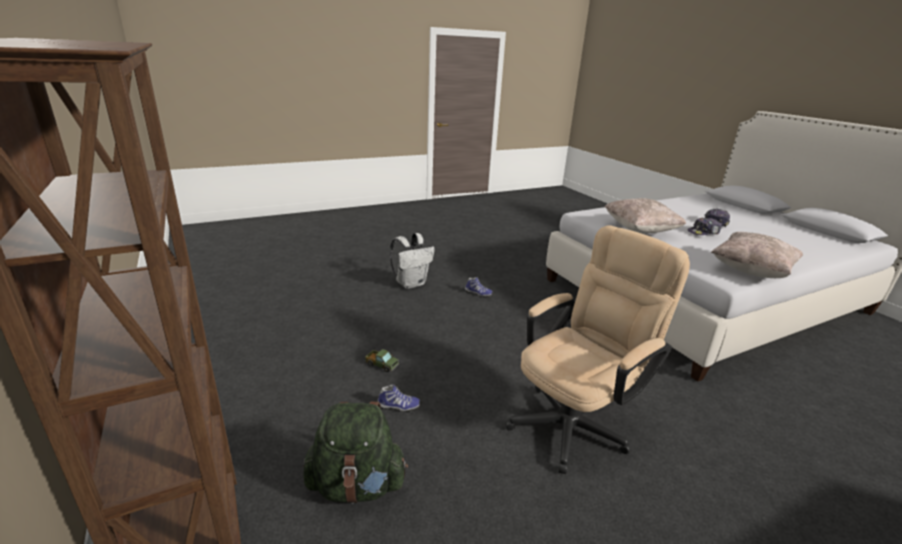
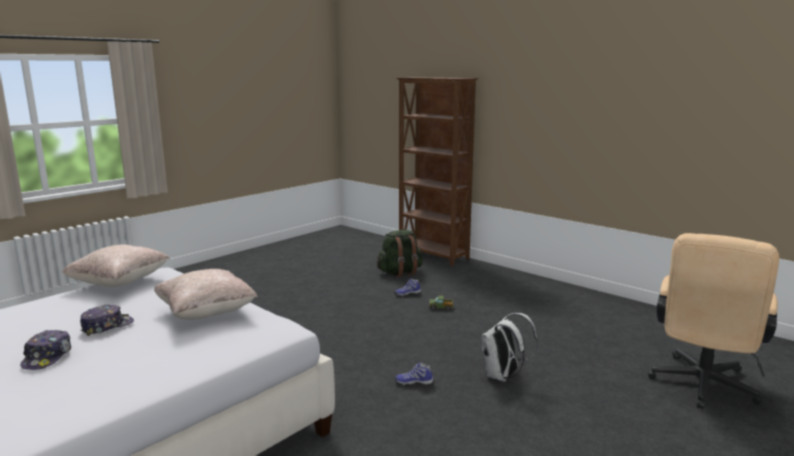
camera: 160 degrees right, 10 degrees down
beige office chair [505,225,690,474] -> beige office chair moved to [647,233,779,409]

